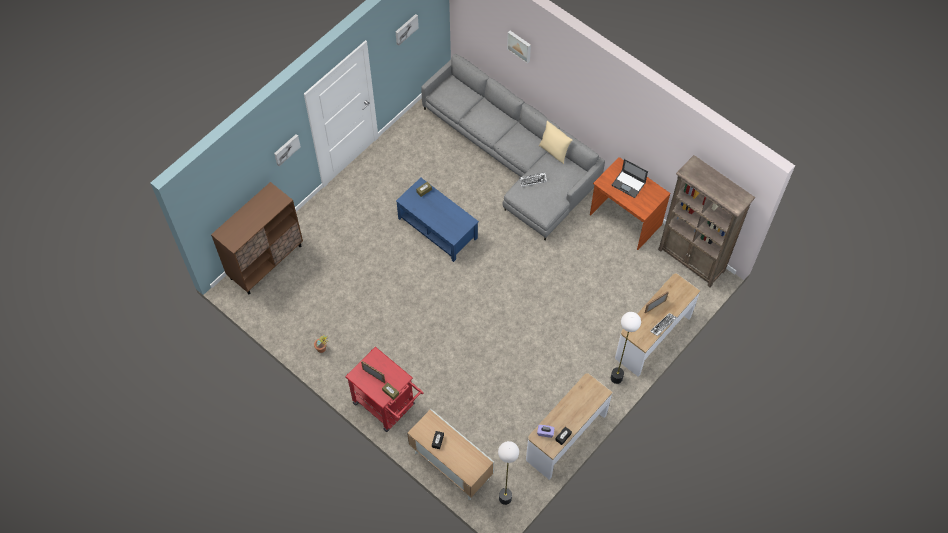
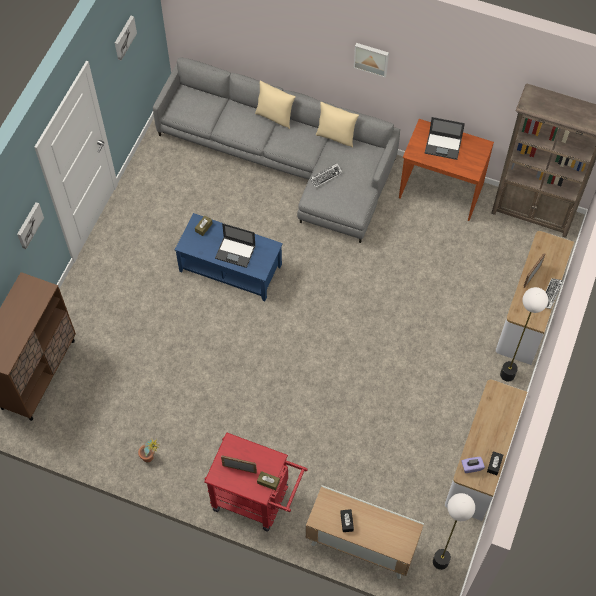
camera: 20 degrees left, 0 degrees up
picture [507,31,531,64] -> picture moved to [354,43,389,77]
none -> laptop [215,223,255,268]
none -> beige pillow [255,81,295,129]

